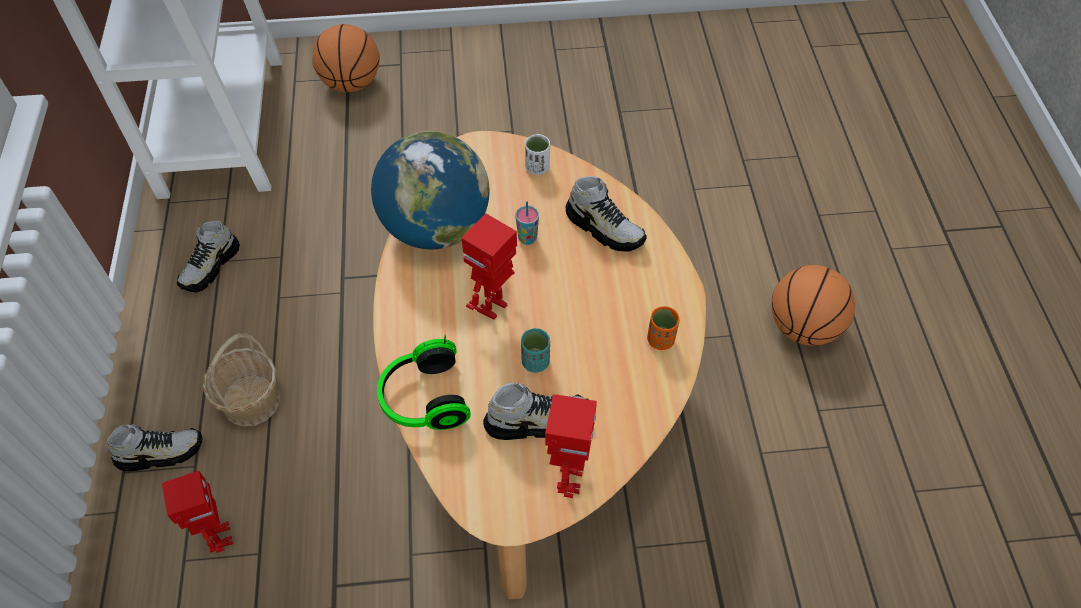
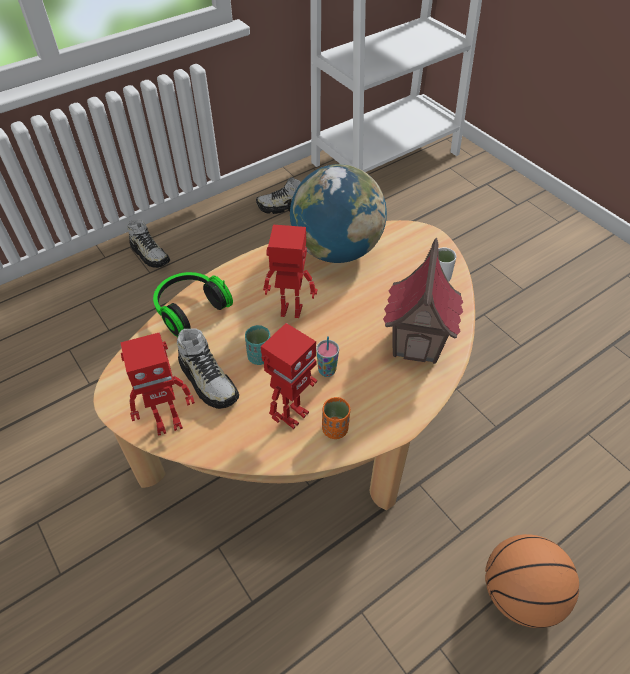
camera: 60 degrees right, 5 degrees down
toy robot [162,471,233,553] -> toy robot moved to [261,323,317,429]
basket [203,333,280,427] -> none
basketball [312,24,380,92] -> none
cup [515,201,539,245] -> cup moved to [316,336,339,377]
shoe [565,176,646,252] -> toy house [383,238,463,364]

